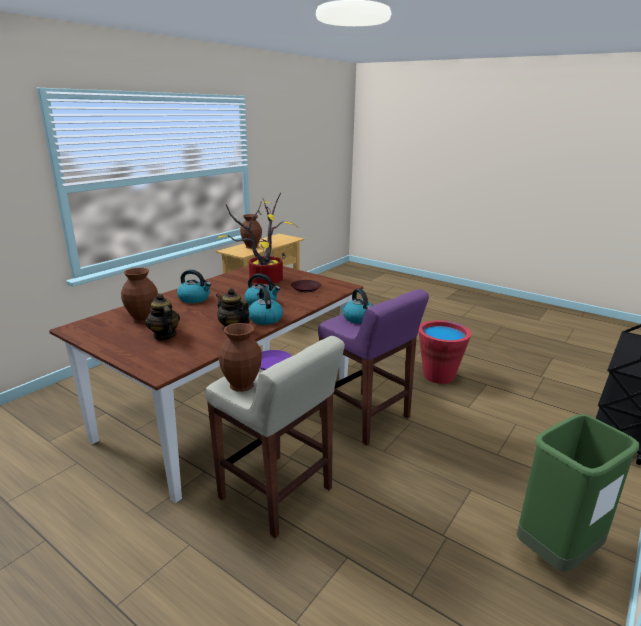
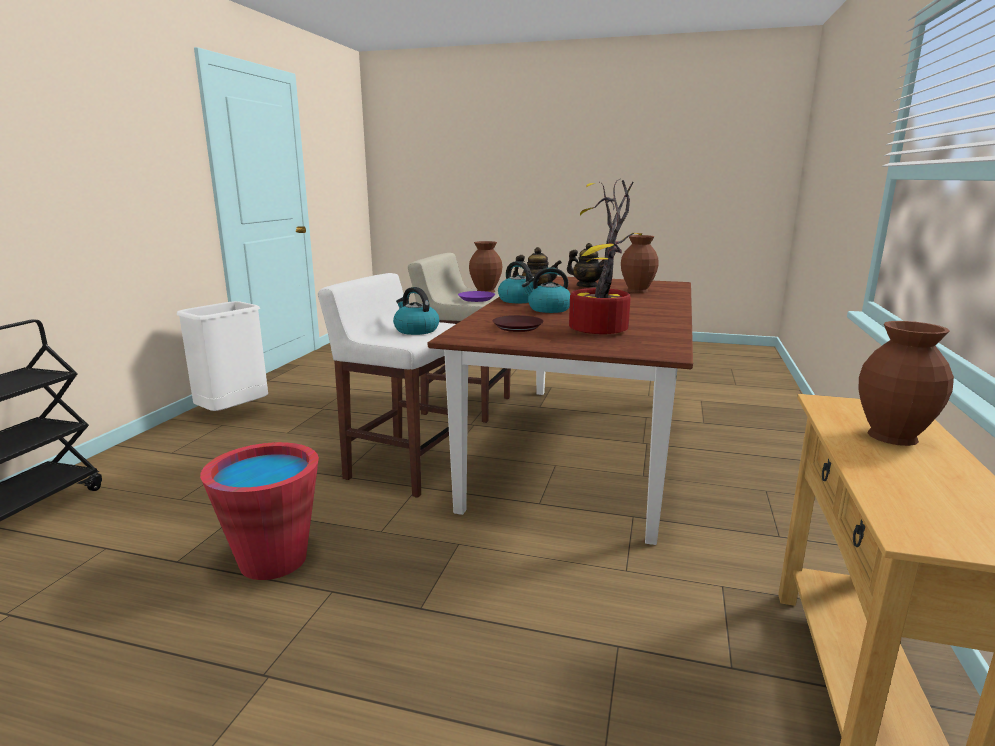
camera: 160 degrees right, 5 degrees down
kettle [177,270,211,303] -> none
purple stool [318,289,429,446] -> white stool [318,273,456,498]
green trash can [516,414,639,572] -> white trash can [177,301,268,411]

